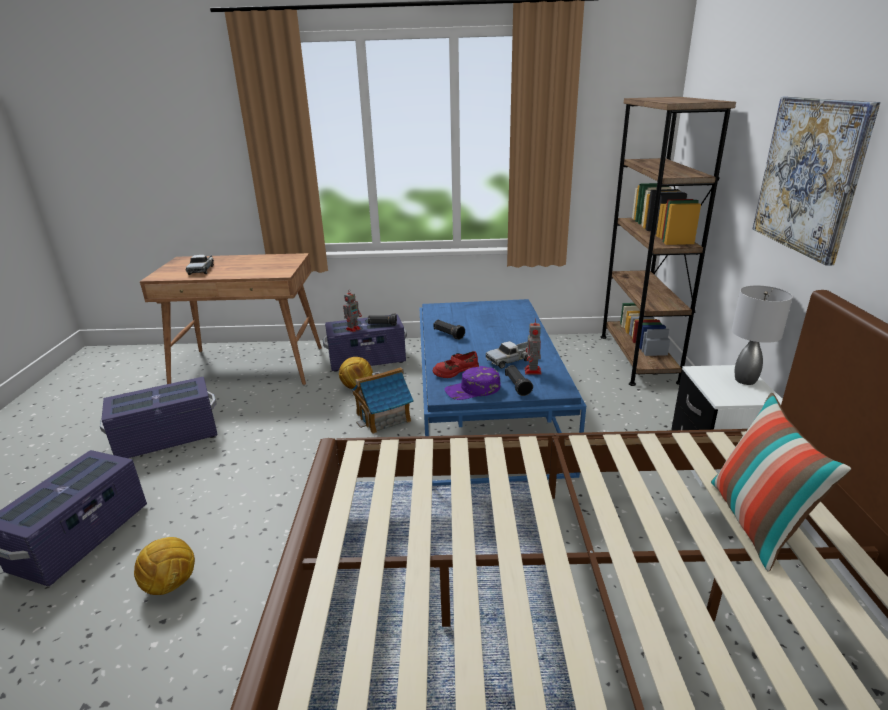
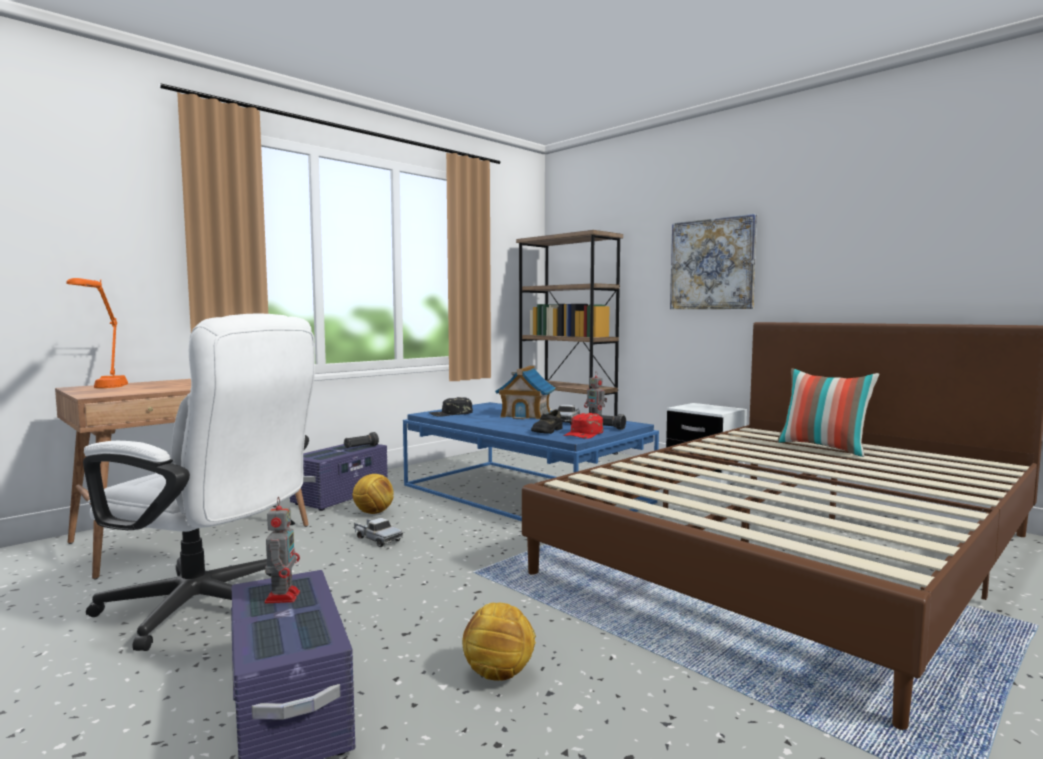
camera: 45 degrees left, 20 degrees down
purple storage box [100,377,218,458] -> white office chair [83,314,315,651]
toy truck [186,254,214,275] -> toy truck moved to [354,518,403,547]
toy robot [343,289,362,332] -> toy robot moved to [264,497,300,603]
toy house [351,367,414,434] -> toy house moved to [495,365,556,420]
black flashlight [433,320,465,340] -> none
red shoe [433,351,479,378] -> black shoe [531,409,563,434]
purple cap [444,366,501,400] -> red cap [563,413,603,439]
grey table lamp [732,285,793,385] -> none
none -> orange table lamp [66,278,128,388]
none -> black cap [429,397,473,417]

